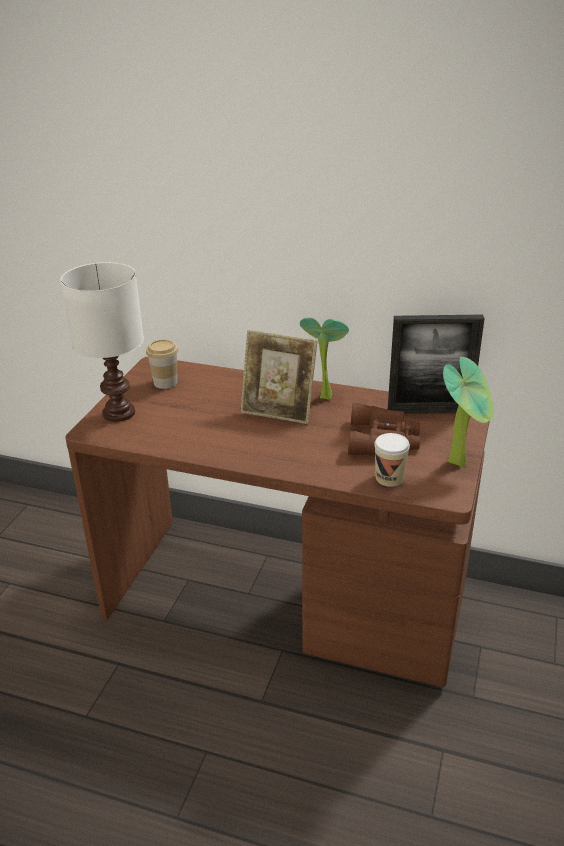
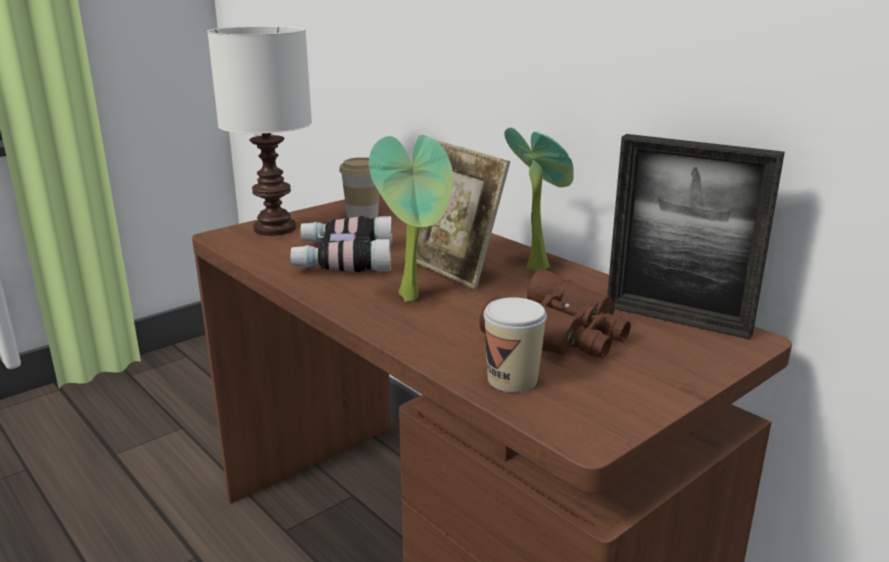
camera: 30 degrees right, 10 degrees down
potted plant [443,357,494,468] -> potted plant moved to [369,135,453,302]
none -> binoculars [290,216,392,272]

